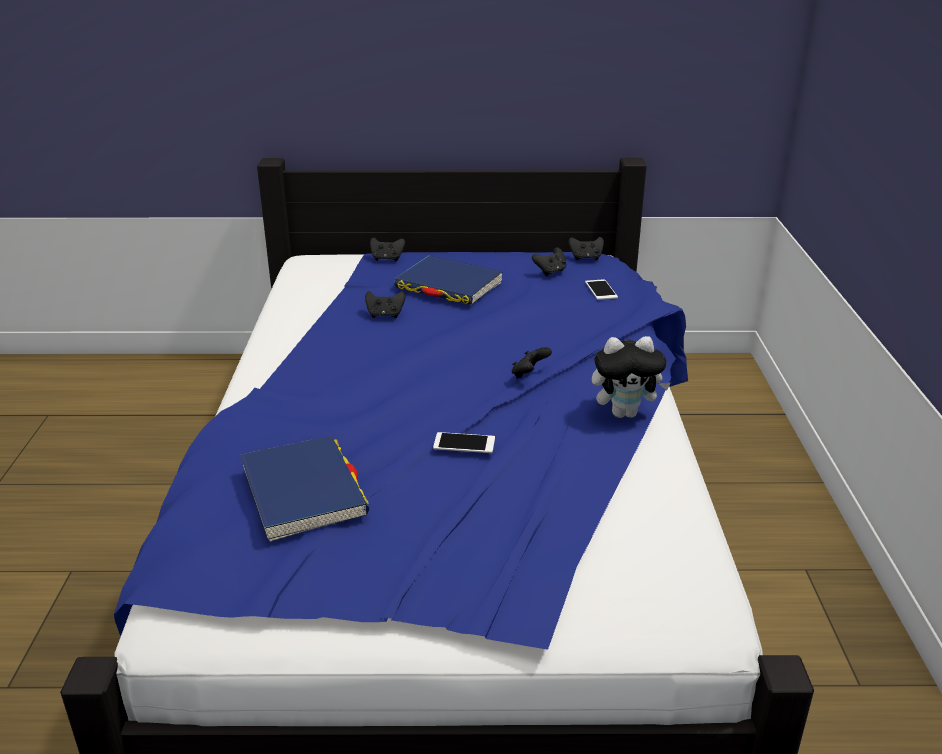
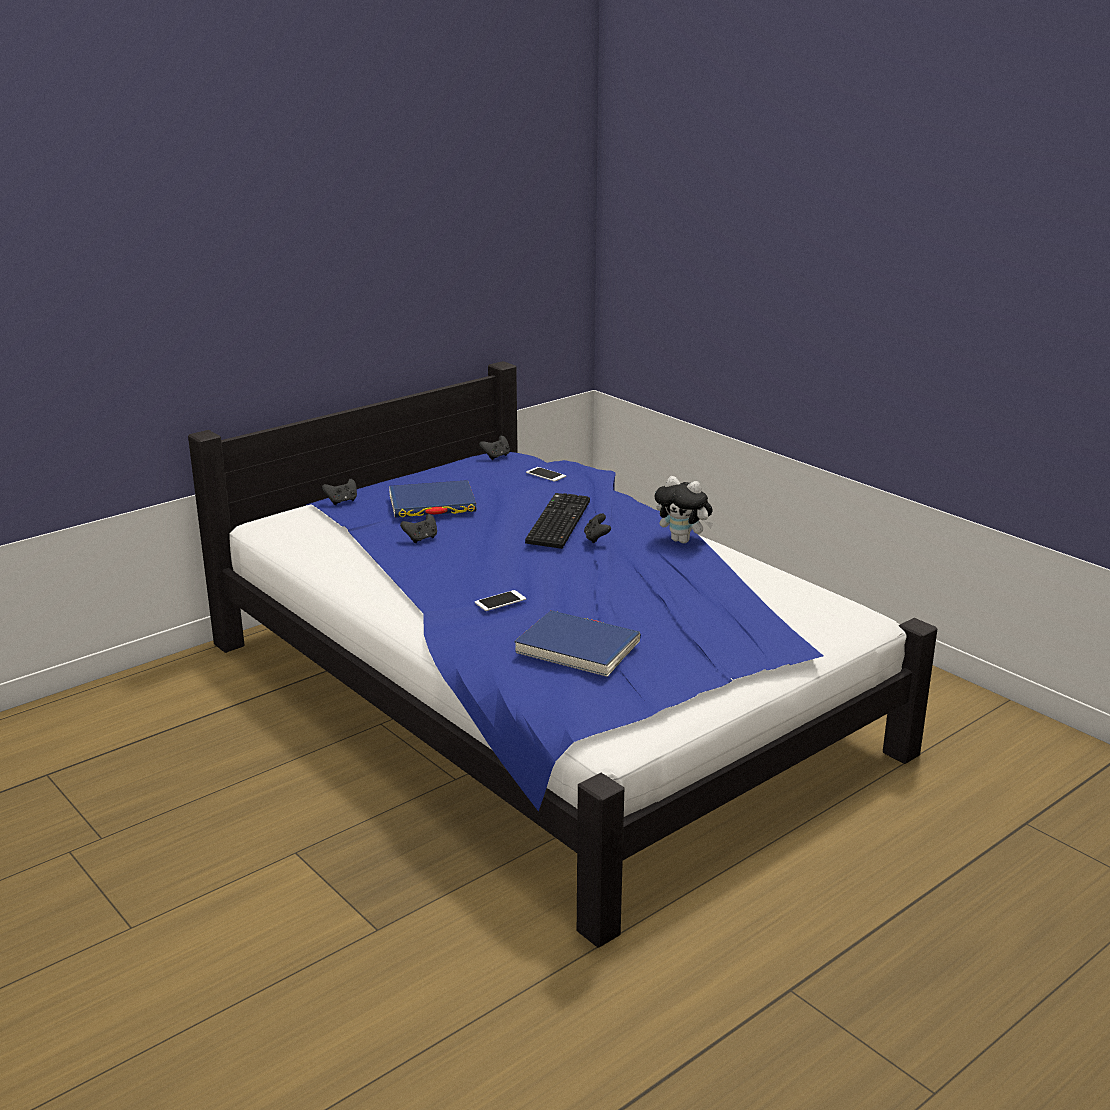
camera: 40 degrees left, 5 degrees down
phone [433,432,495,453] -> phone moved to [475,590,526,611]
black game controller [532,247,566,276] -> none
plush toy [592,336,671,418] -> plush toy turned 75 degrees clockwise [655,476,713,543]
none -> keyboard [525,493,590,549]

